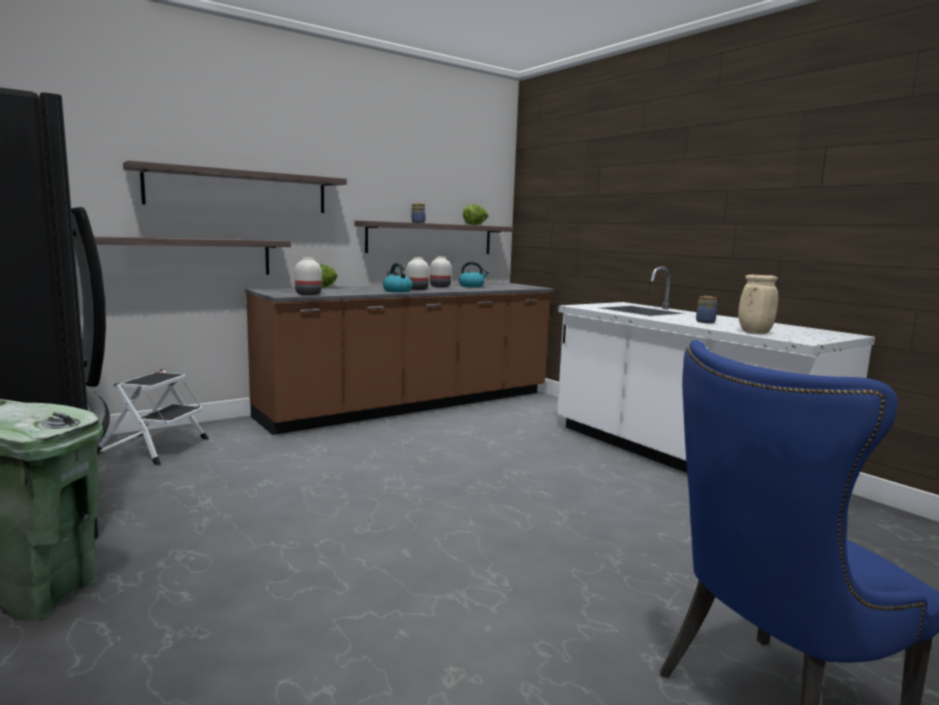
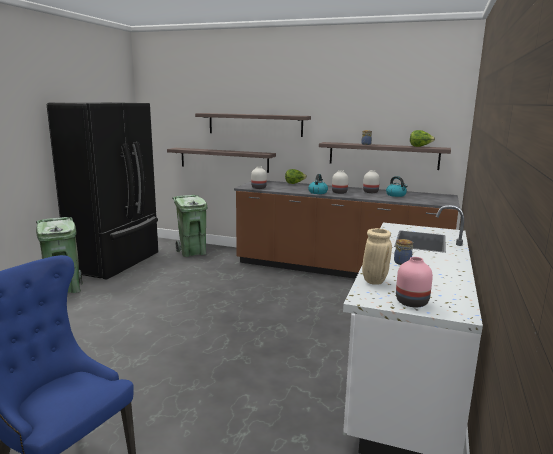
camera: 55 degrees right, 5 degrees up
step ladder [97,369,209,465] -> green trash can [172,195,208,257]
none -> pink vase [396,257,433,307]

